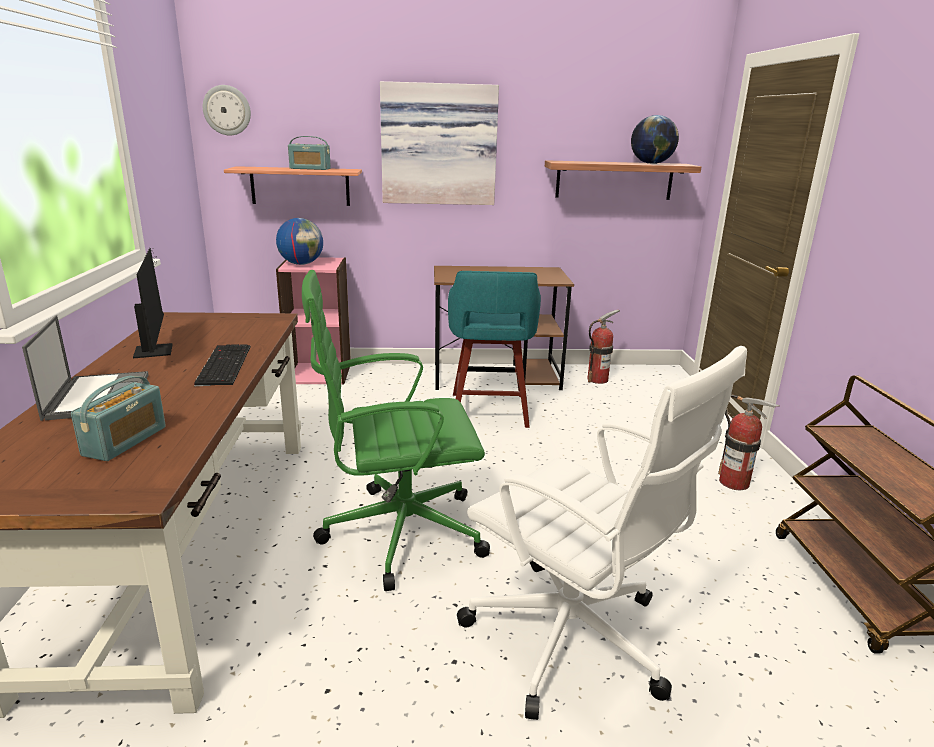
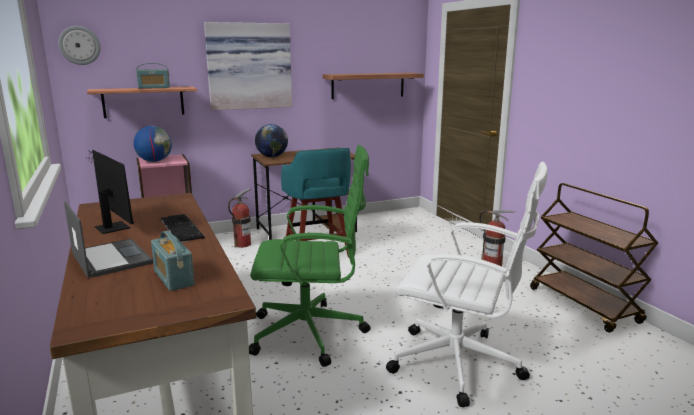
camera: 20 degrees left, 5 degrees down
radio [71,376,166,461] -> radio turned 150 degrees clockwise [151,231,195,291]
green office chair [302,270,490,591] -> green office chair turned 150 degrees counterclockwise [249,145,370,367]
fire extinguisher [587,310,620,384] -> fire extinguisher moved to [228,188,251,248]
globe [631,115,679,164] -> globe moved to [255,124,288,157]

